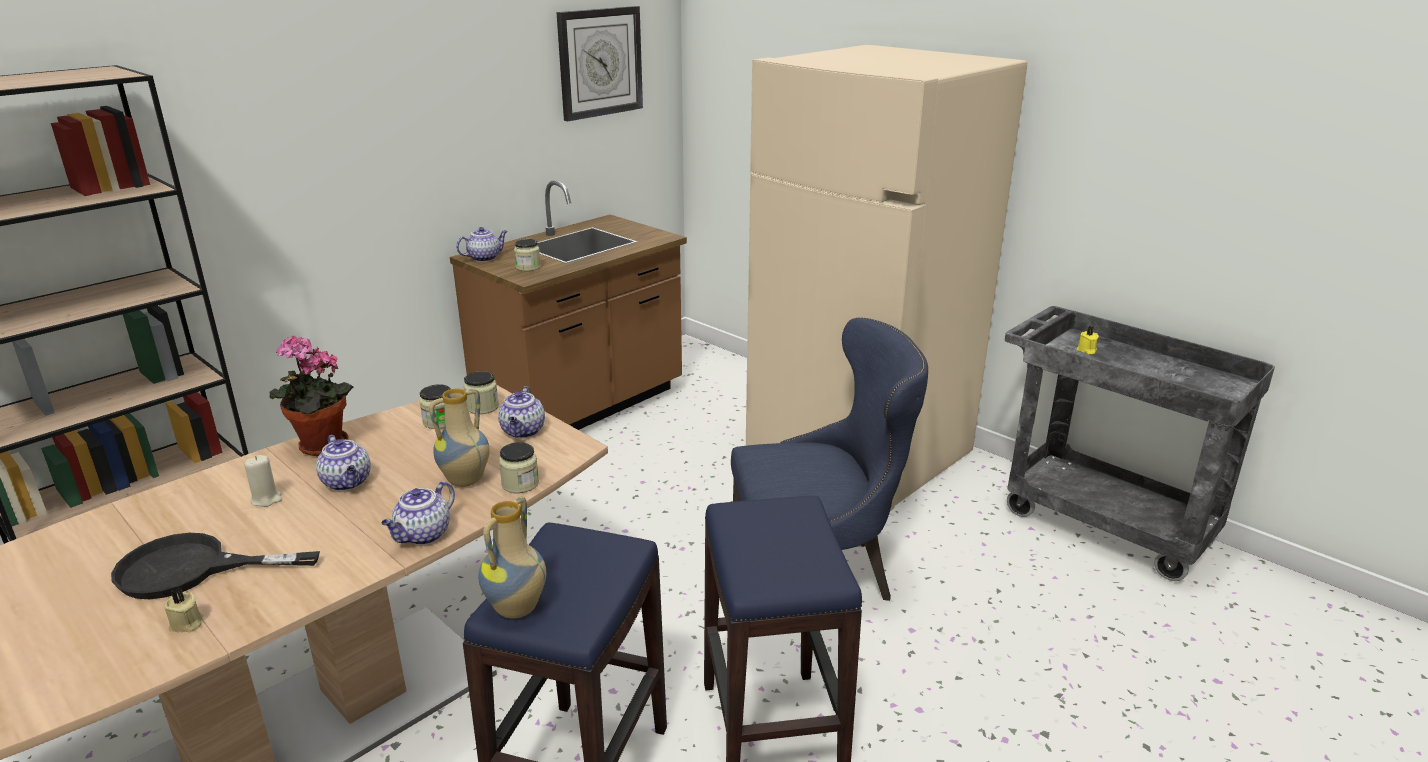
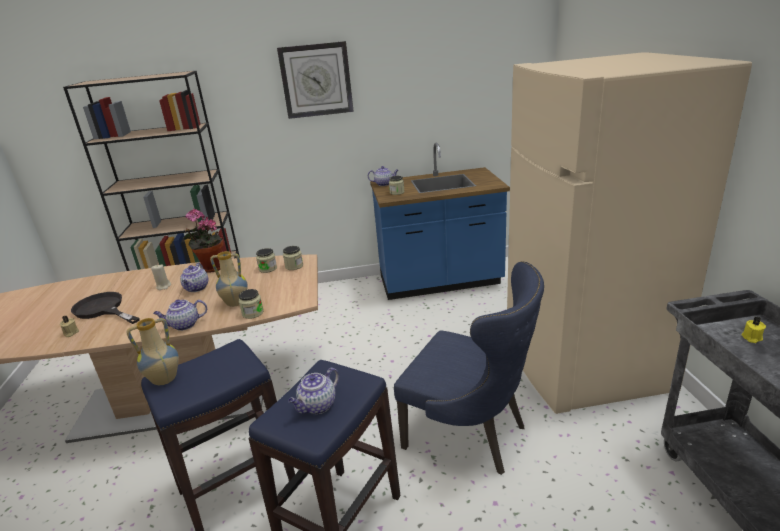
camera: 40 degrees right, 0 degrees up
brown counter [450,180,687,430] -> blue counter [370,143,510,300]
teapot [498,386,545,438] -> teapot moved to [288,368,339,414]
wall clock [556,6,643,121] -> wall clock moved to [277,41,354,119]

